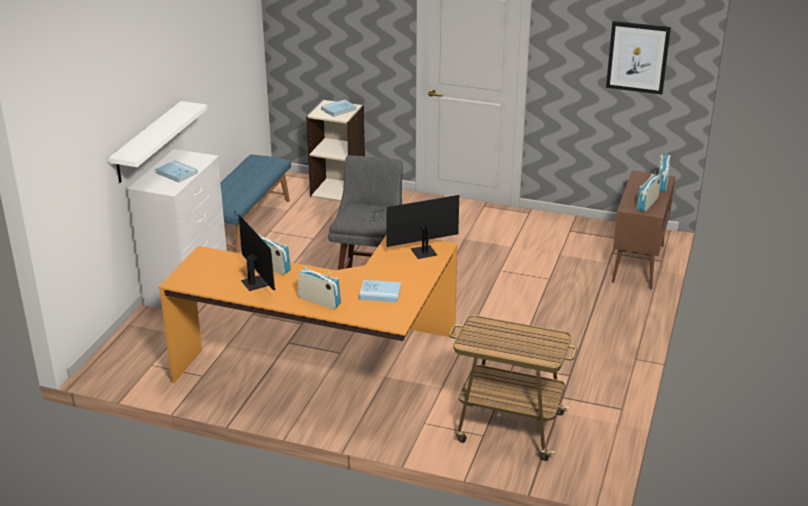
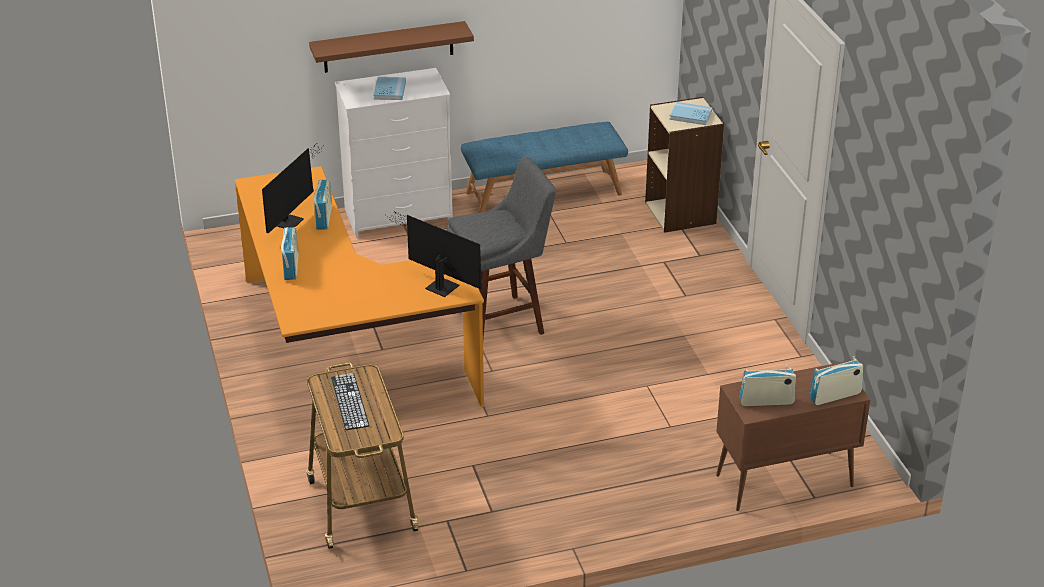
camera: 55 degrees right, 5 degrees up
white shelf [108,101,207,183] -> brown shelf [309,21,474,73]
blue book [359,280,401,302] -> none
picture [606,21,671,94] -> none
none -> keyboard [331,373,369,430]

